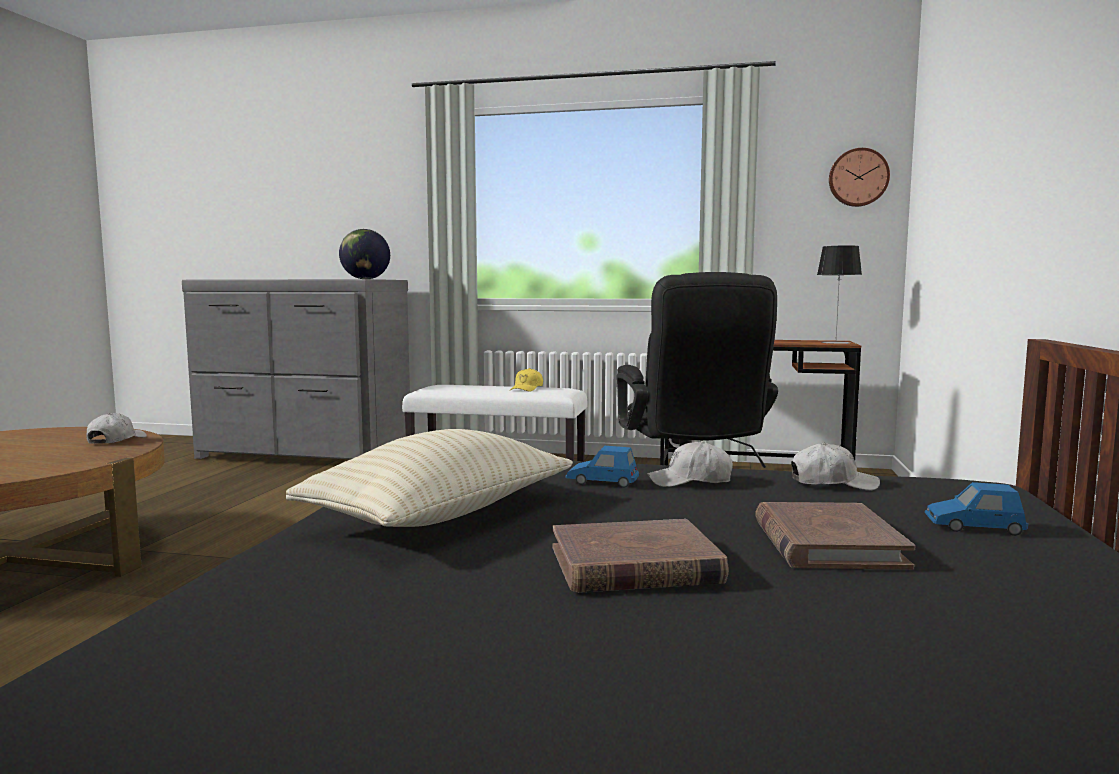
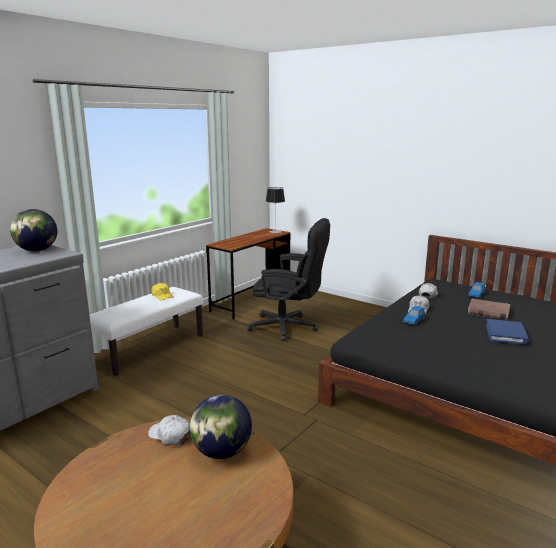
camera: 65 degrees left, 10 degrees up
beige pillow [286,429,573,527] -> none
brown book [553,519,729,593] -> blue book [486,319,529,345]
wall clock [829,148,890,207] -> none
none -> globe [190,394,252,459]

